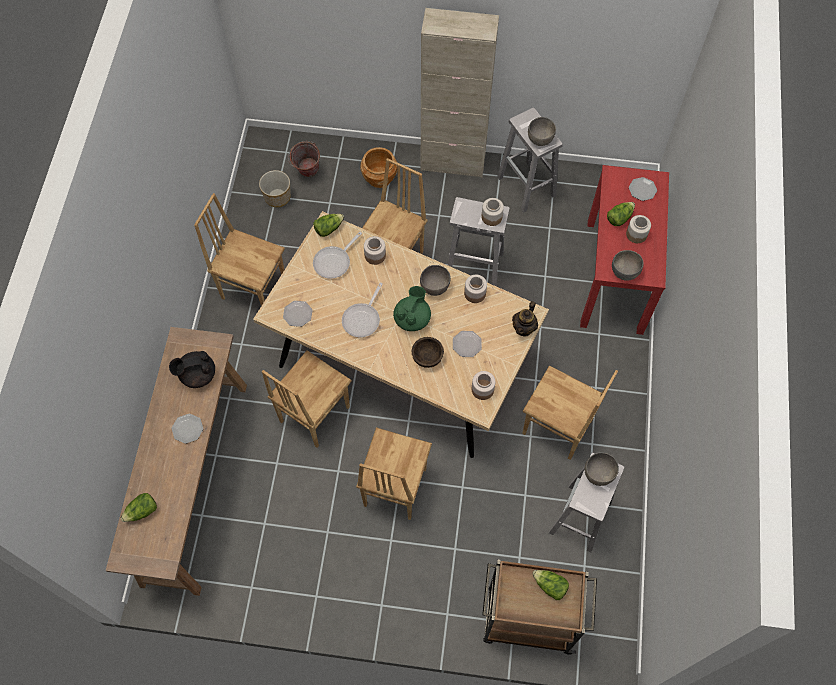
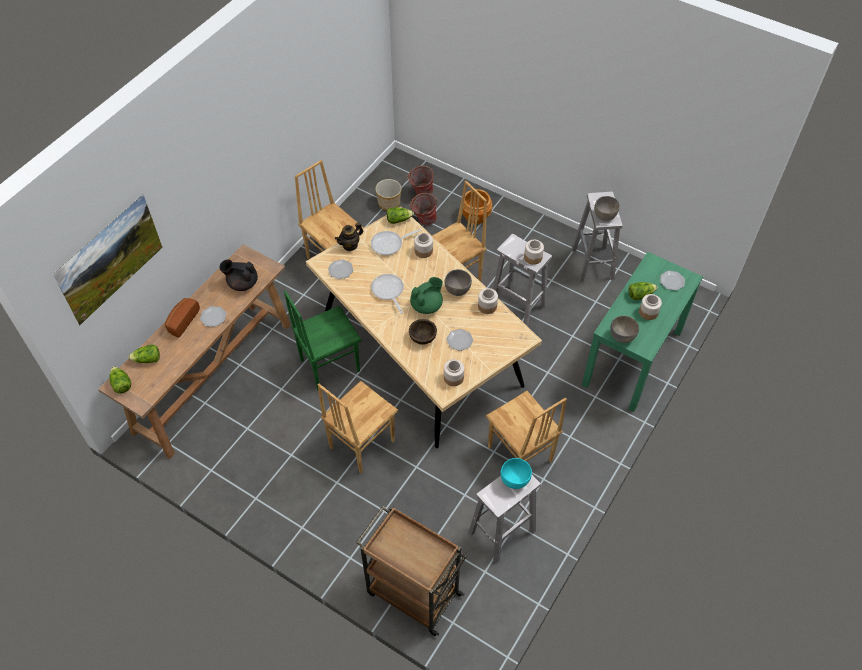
camera: 25 degrees right, 10 degrees down
brown chair [262,350,352,448] -> green chair [284,290,362,390]
frying pan [342,282,383,337] -> frying pan turned 105 degrees clockwise [371,274,404,314]
beige cabinet [421,8,499,178] -> none
teapot [512,301,538,336] -> teapot moved to [335,223,363,251]
lettuce [533,570,569,600] -> lettuce moved to [109,366,131,394]
red console table [580,165,669,335] -> green console table [582,252,703,412]
grey bowl [585,452,619,486] -> turquoise bowl [501,458,532,489]
none -> picture [53,194,163,326]
none -> bread [165,298,200,338]
none -> bucket [410,193,437,225]

